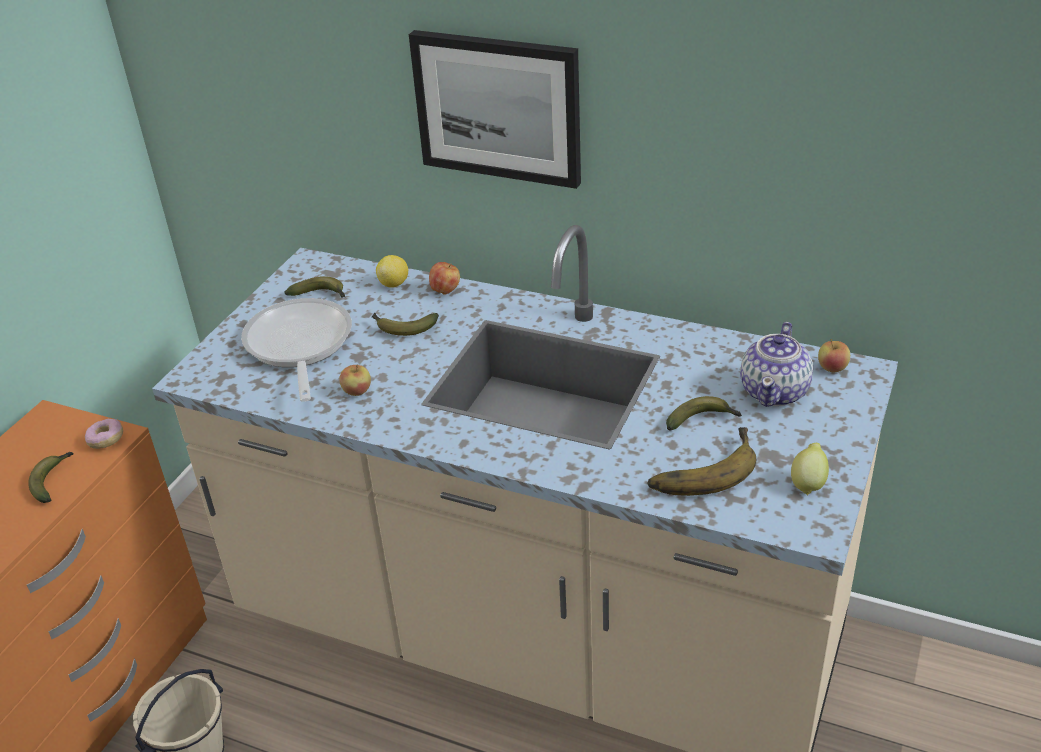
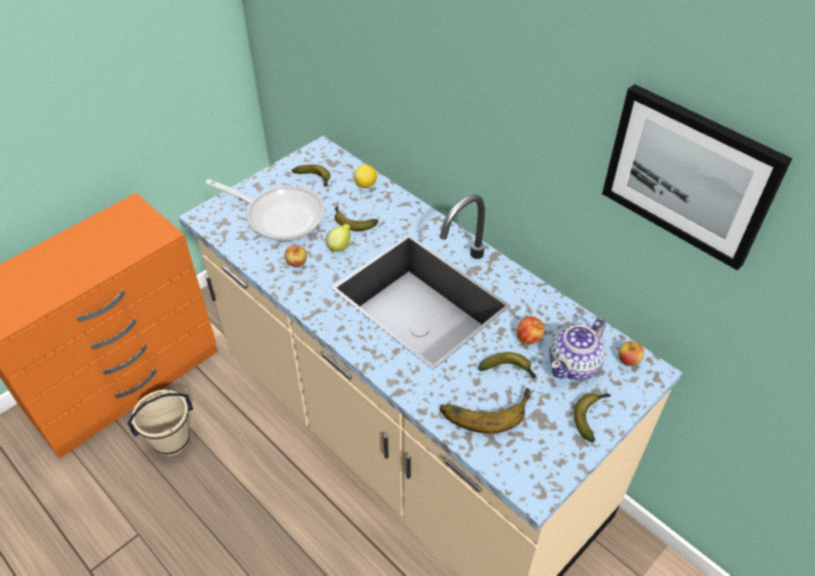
camera: 20 degrees right, 10 degrees up
banana [28,452,74,503] -> banana moved to [574,393,610,442]
donut [85,419,123,449] -> none
frying pan [241,298,352,402] -> frying pan turned 105 degrees clockwise [205,179,325,241]
picture [409,30,581,189] -> picture moved to [602,84,792,270]
apple [429,262,460,294] -> apple moved to [517,316,544,345]
lemon [791,443,829,495] -> lemon moved to [326,224,351,253]

